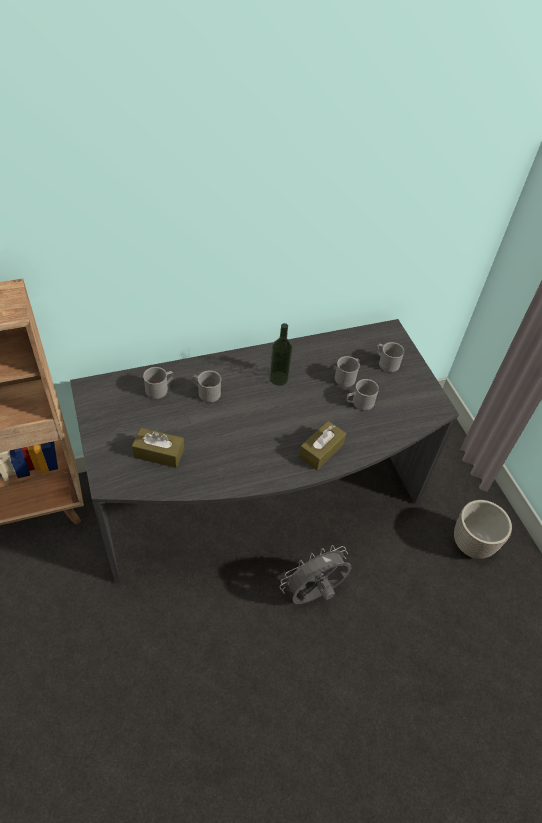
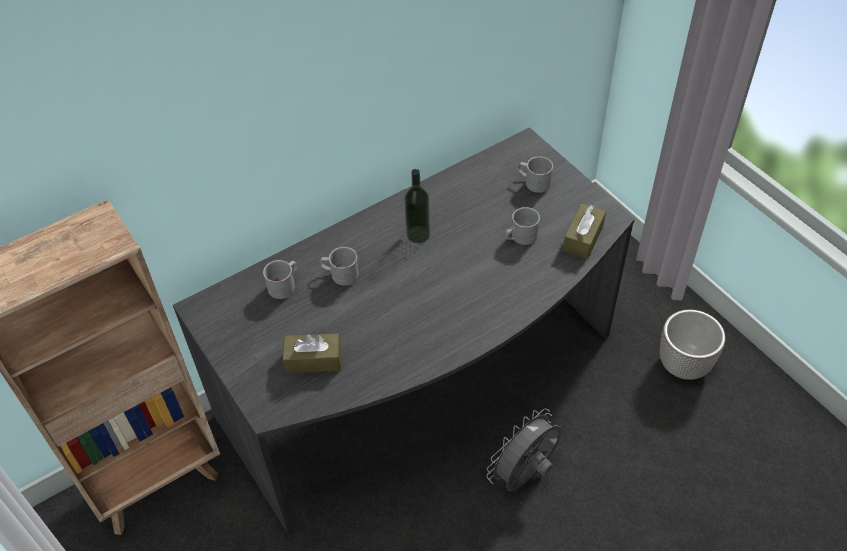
camera: 10 degrees left, 0 degrees up
brown tissue box [299,421,346,470] -> brown tissue box moved to [563,204,606,259]
grey mug [335,356,360,387] -> none

